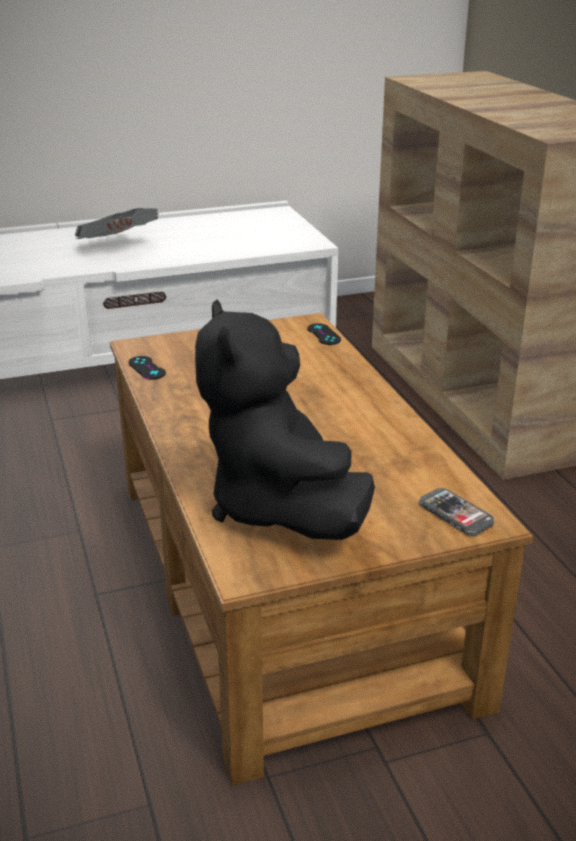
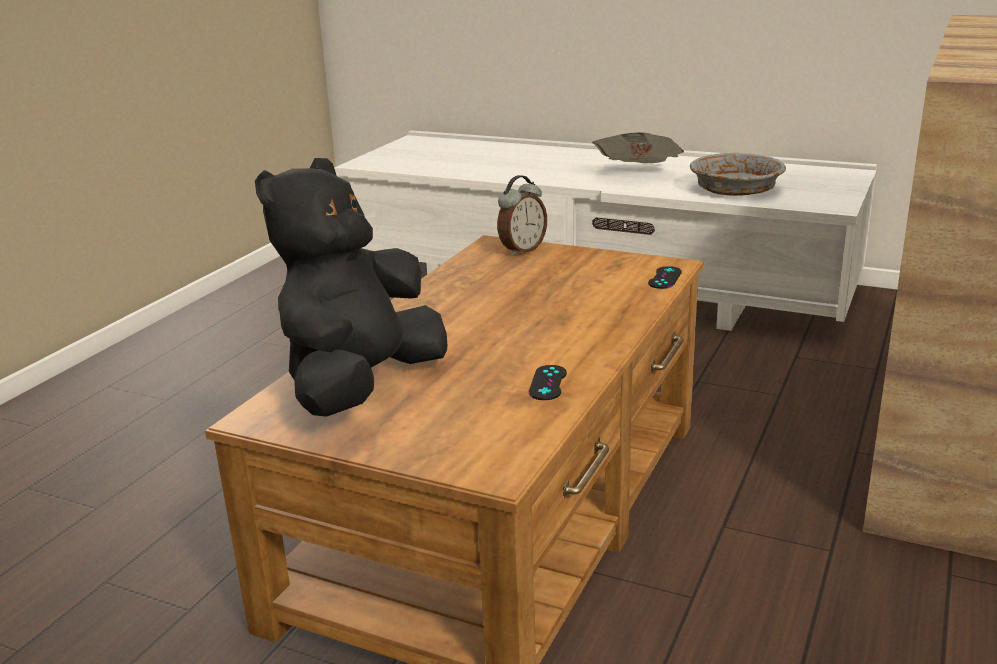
camera: 45 degrees right, 5 degrees down
black game controller [128,356,166,380] -> black game controller moved to [529,365,567,400]
phone [419,488,494,535] -> none
none -> alarm clock [497,175,547,256]
none -> grey bowl [690,153,786,196]

